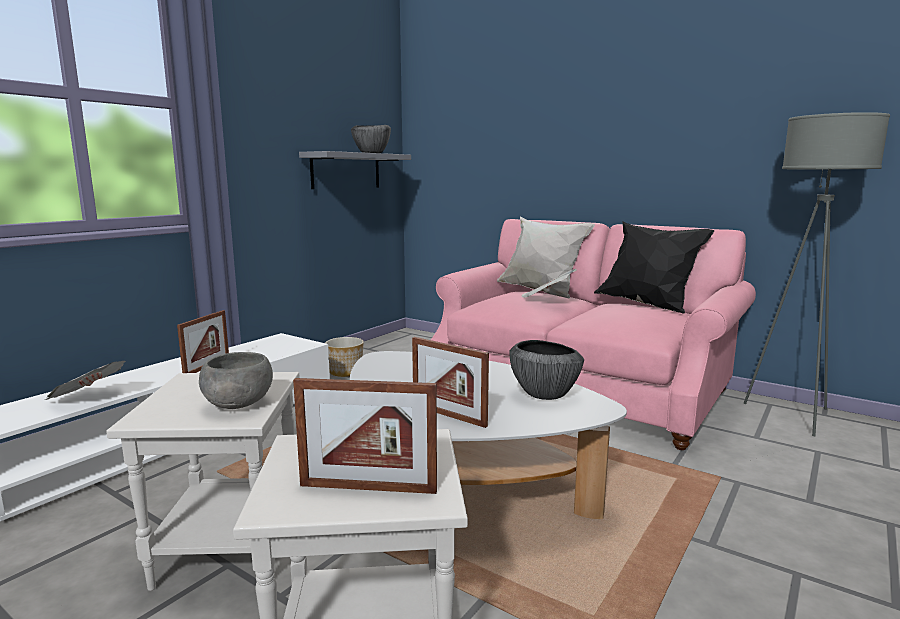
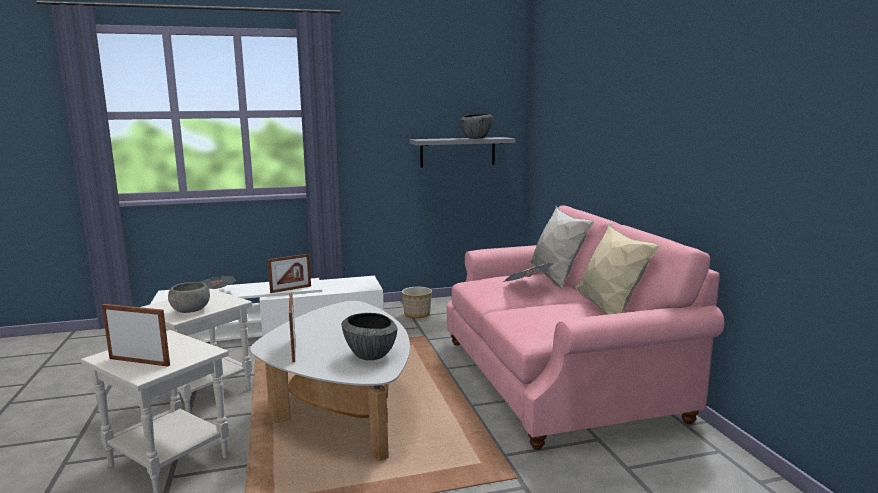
camera: 40 degrees right, 0 degrees up
picture frame [293,378,437,494] -> picture frame turned 150 degrees clockwise [102,304,170,367]
black pillow [594,221,715,314] -> beige pillow [575,223,660,315]
grey floor lamp [744,112,890,436] -> none

